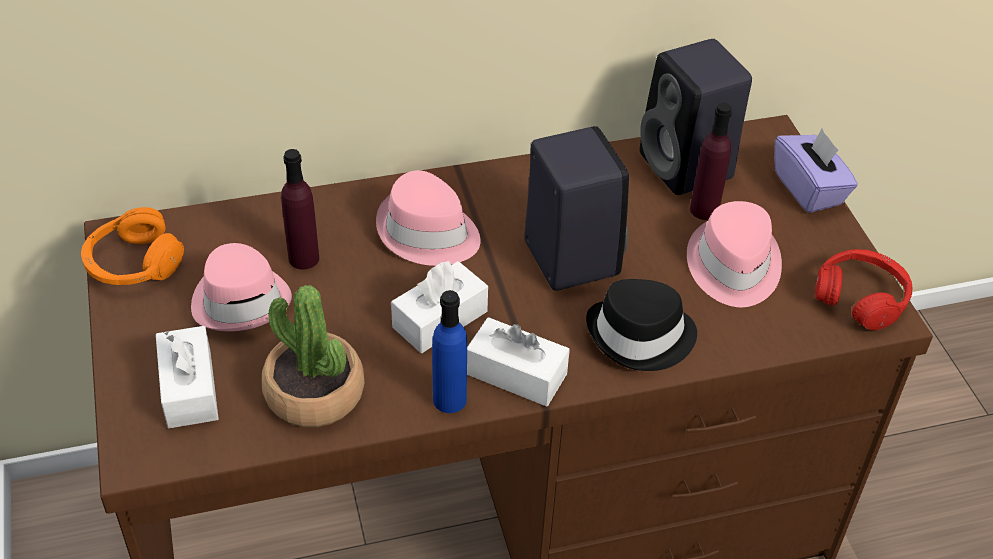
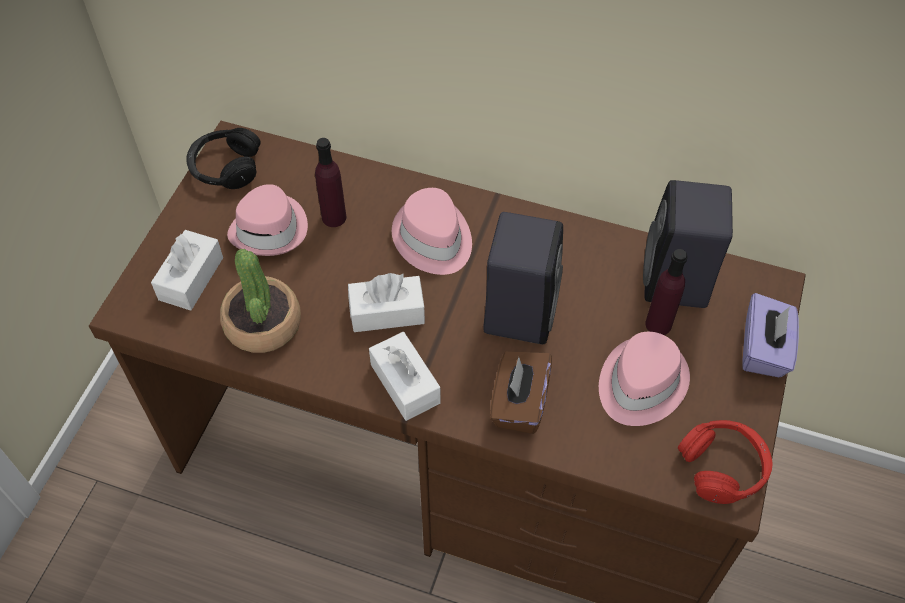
camera: 35 degrees right, 10 degrees up
orange headphones [81,207,184,285] -> black headphones [186,128,261,189]
blue bottle [432,290,467,413] -> none
black hat [586,279,697,371] -> brown tissue box [490,351,552,434]

